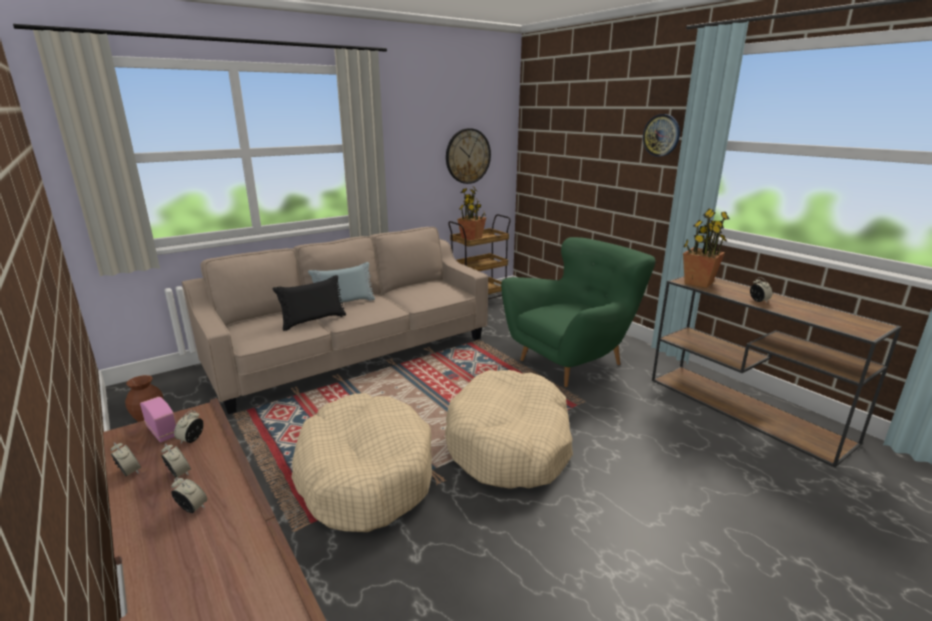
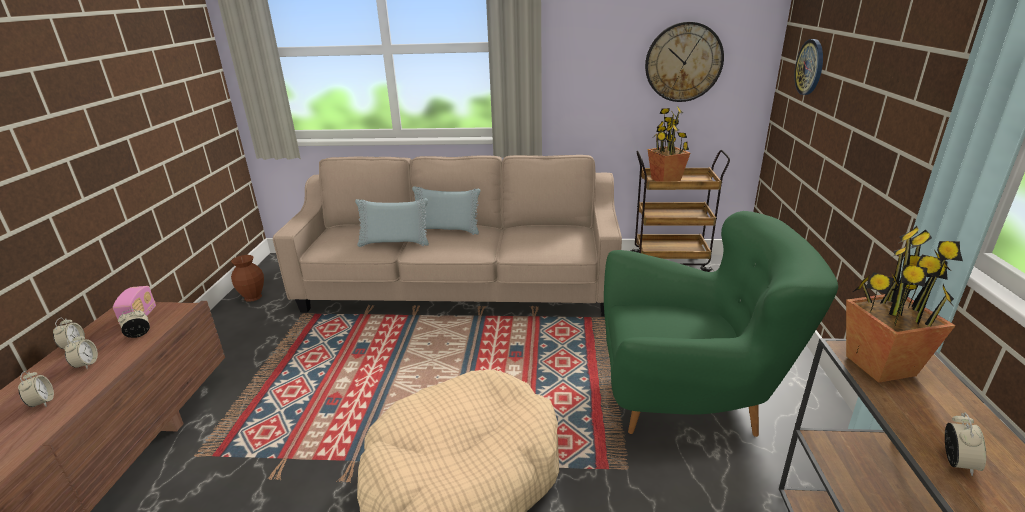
camera: 40 degrees right, 5 degrees up
black pillow [273,275,346,331] -> blue pillow [355,198,429,247]
beige dog bed [291,393,432,532] -> none
wall clock [643,114,680,157] -> wall clock moved to [795,39,823,95]

